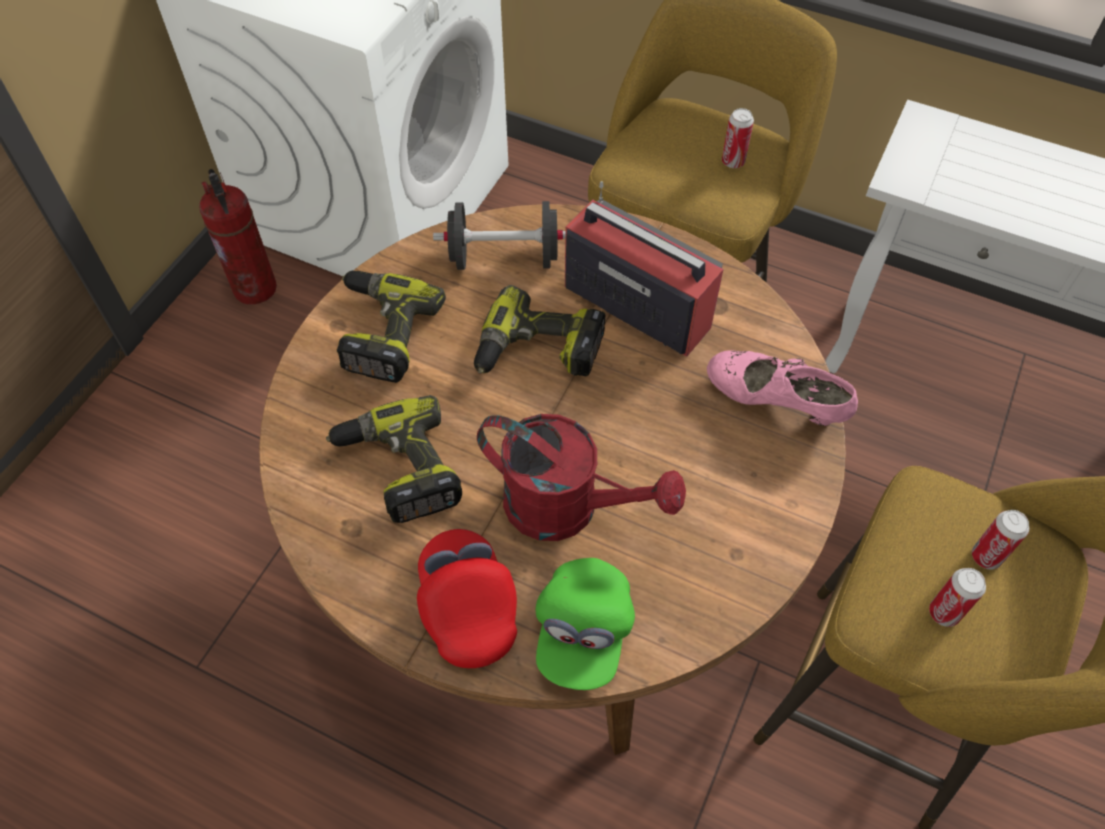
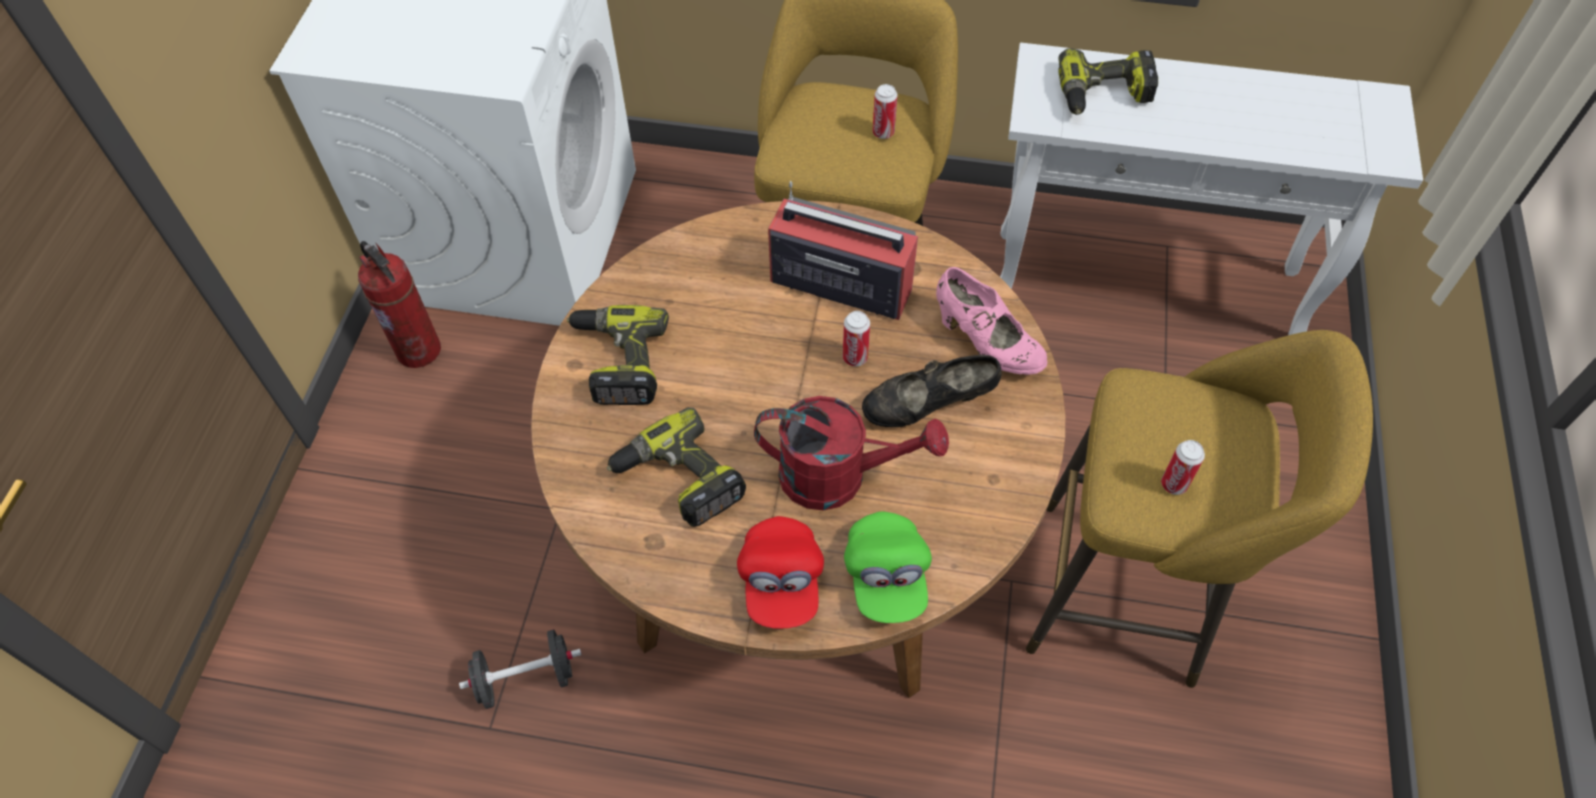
camera: 15 degrees left, 0 degrees up
red cap [417,529,517,668] -> red cap turned 150 degrees counterclockwise [737,516,824,629]
black dumbbell [433,201,565,270] -> black dumbbell moved to [459,629,582,709]
power drill [474,285,605,376] -> power drill moved to [1058,48,1158,115]
pink shoe [707,350,858,426] -> pink shoe turned 150 degrees counterclockwise [936,267,1047,375]
can [972,510,1029,570] -> can moved to [843,311,870,366]
none -> black shoe [862,355,1002,427]

